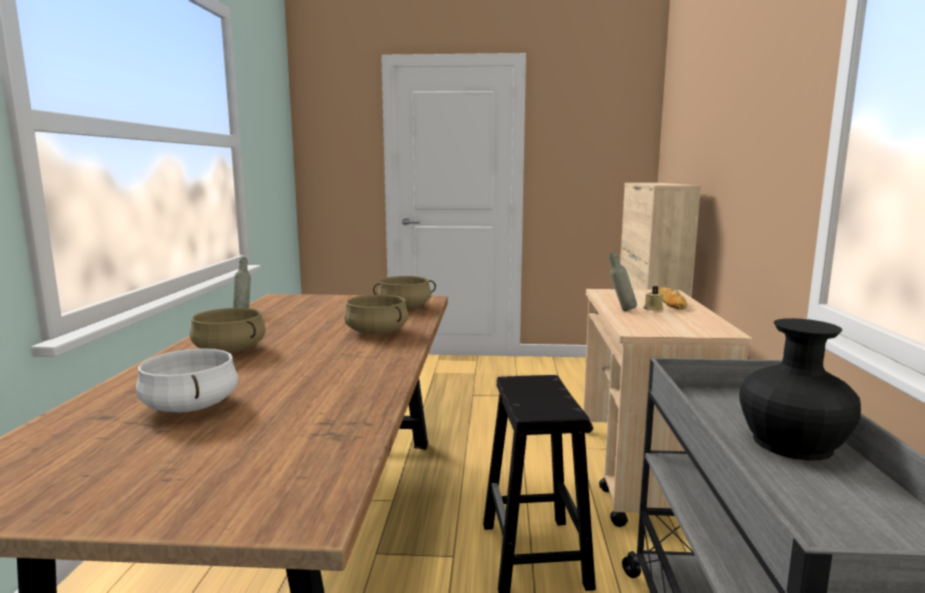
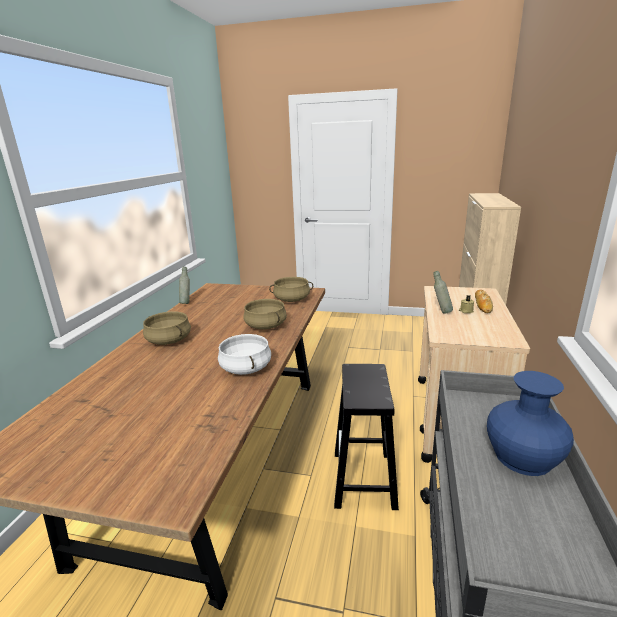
camera: 10 degrees right, 10 degrees up
white cooking pot [136,348,239,413] -> white cooking pot moved to [218,334,271,375]
black vase [739,318,861,461] -> blue vase [487,371,574,476]

